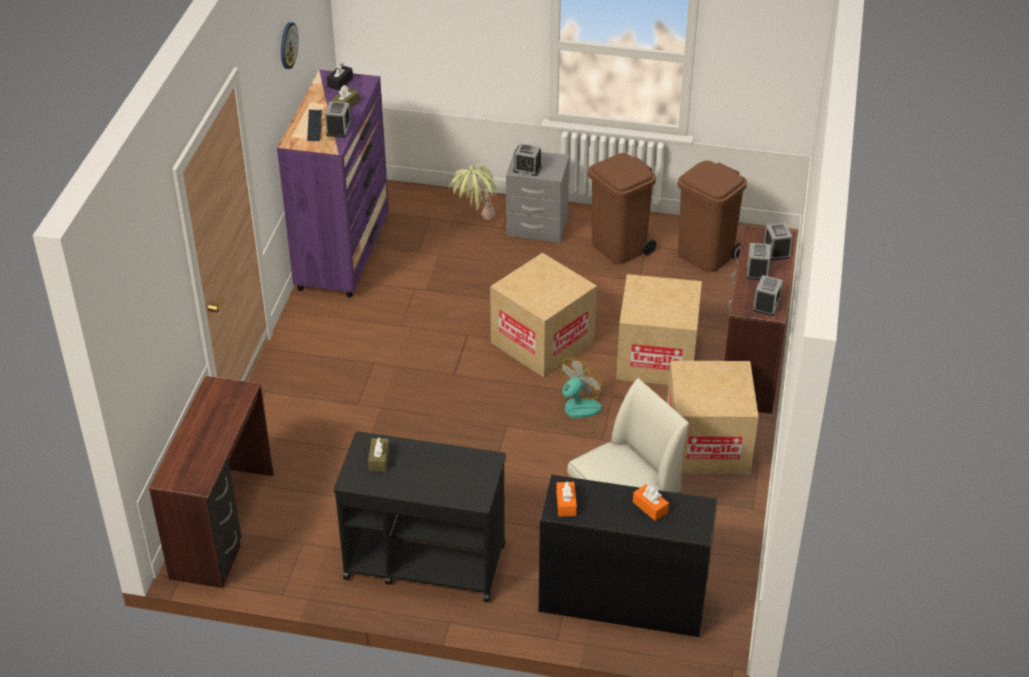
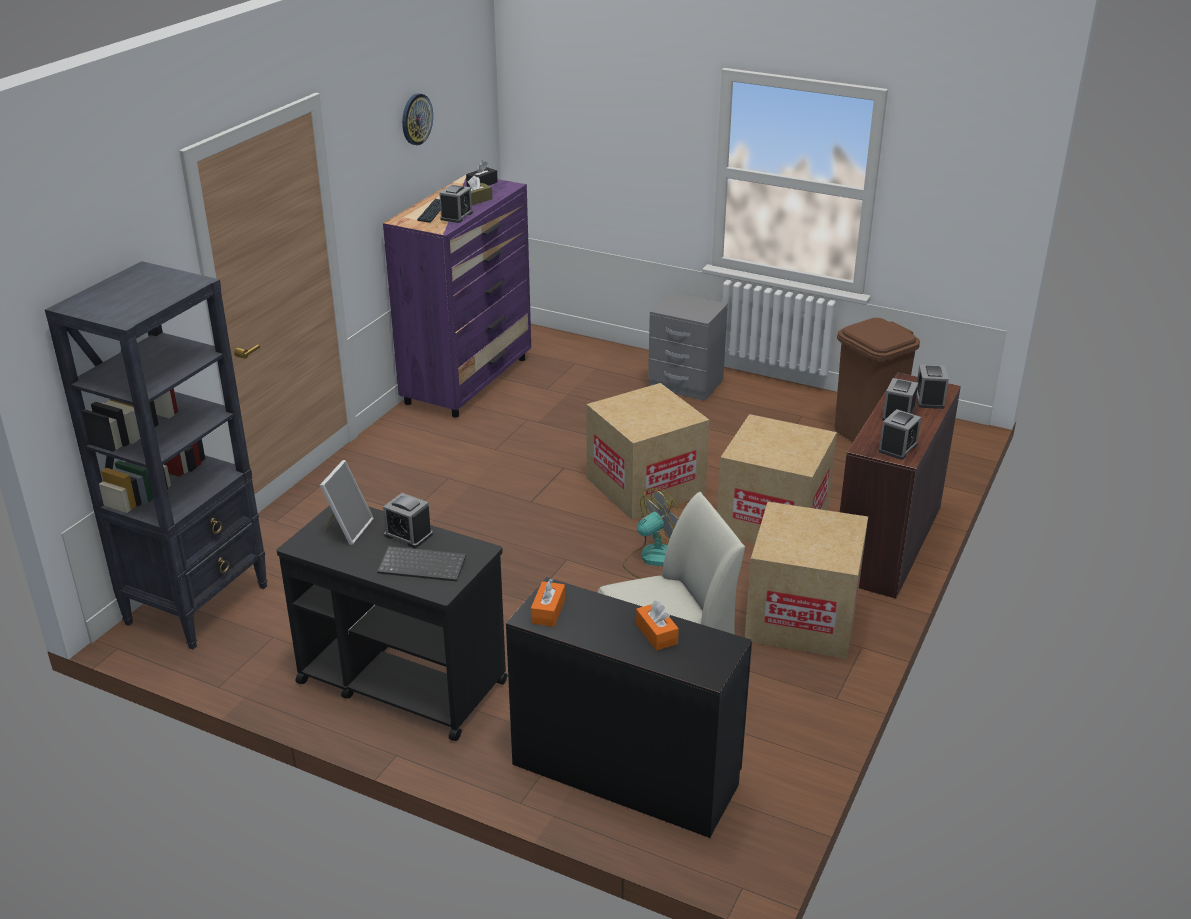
camera: 15 degrees right, 10 degrees down
brown desk [149,376,274,588] -> black bookcase [45,261,268,650]
brown tissue box [368,437,389,471] -> picture frame [320,460,374,545]
potted plant [449,164,498,220] -> none
alarm clock [513,143,542,176] -> alarm clock moved to [383,493,433,548]
brown trash can [588,153,657,264] -> none
none -> keyboard [377,546,466,582]

